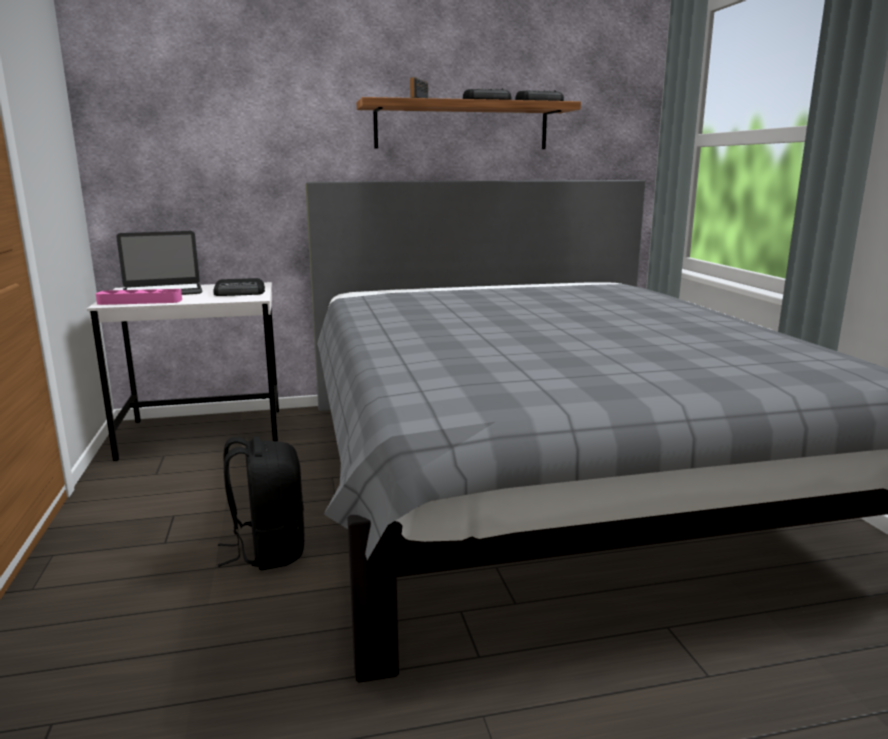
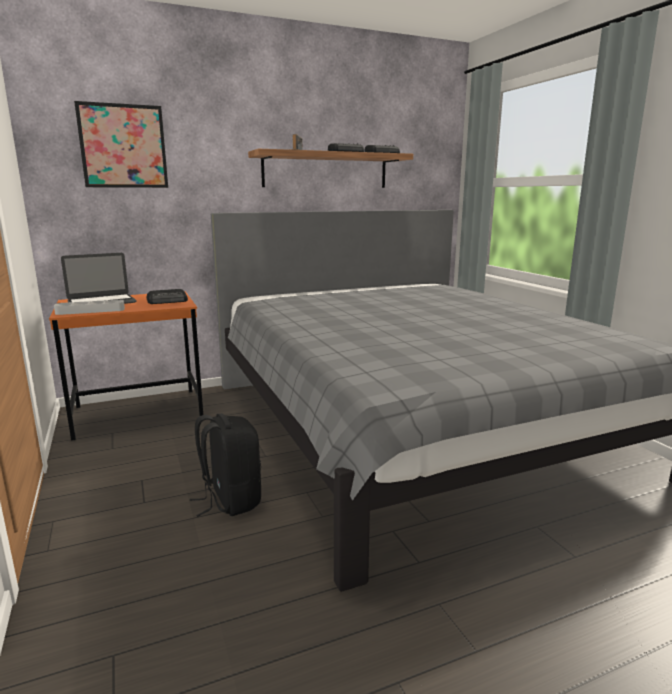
camera: 10 degrees left, 0 degrees up
white desk [87,282,279,461] -> orange desk [49,291,203,441]
pink tray [96,289,182,305] -> grey tray [54,300,125,315]
none -> picture [74,101,168,188]

